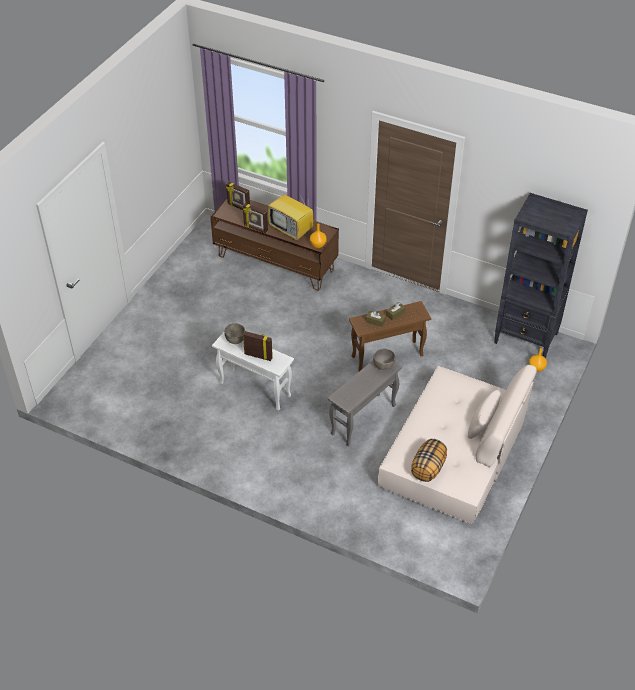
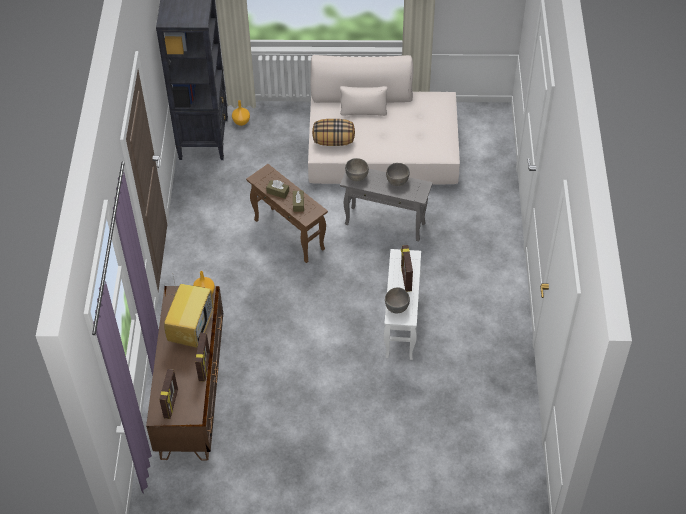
camera: 115 degrees left, 5 degrees up
pillow [411,439,447,482] -> pillow moved to [312,119,355,146]
none -> grey bowl [386,163,410,186]

